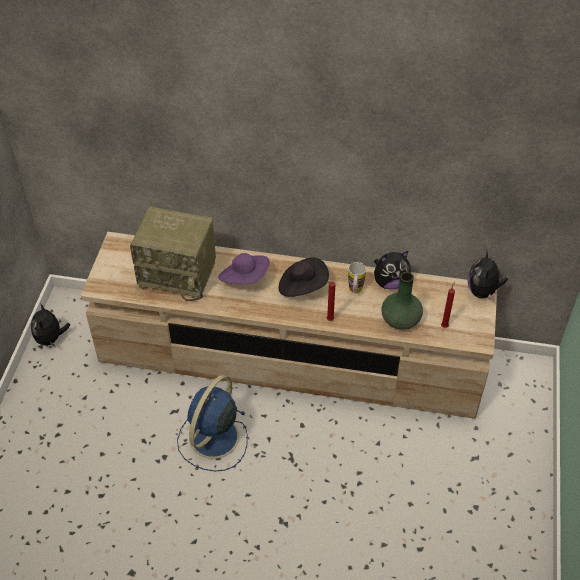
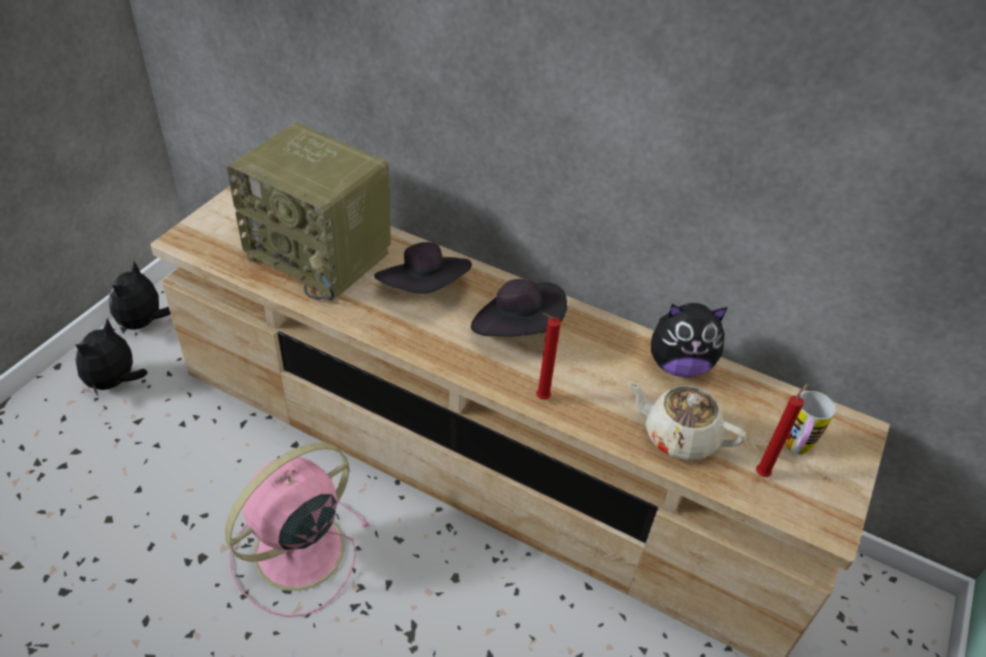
camera: 15 degrees right, 5 degrees down
blue fan [177,375,248,471] -> pink fan [225,443,370,617]
purple hat [218,253,270,285] -> black hat [374,242,472,294]
mug [348,262,366,293] -> mug moved to [785,391,836,454]
green vase [381,272,423,330] -> beige teapot [627,381,746,461]
plush toy [468,251,508,301] -> plush toy moved to [75,318,148,396]

